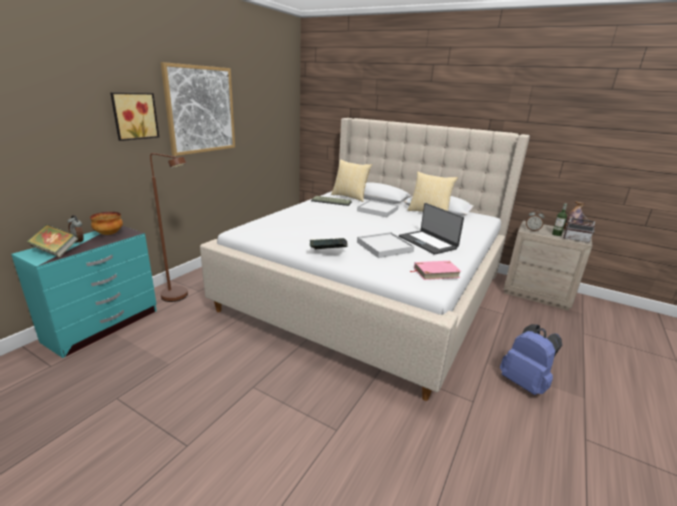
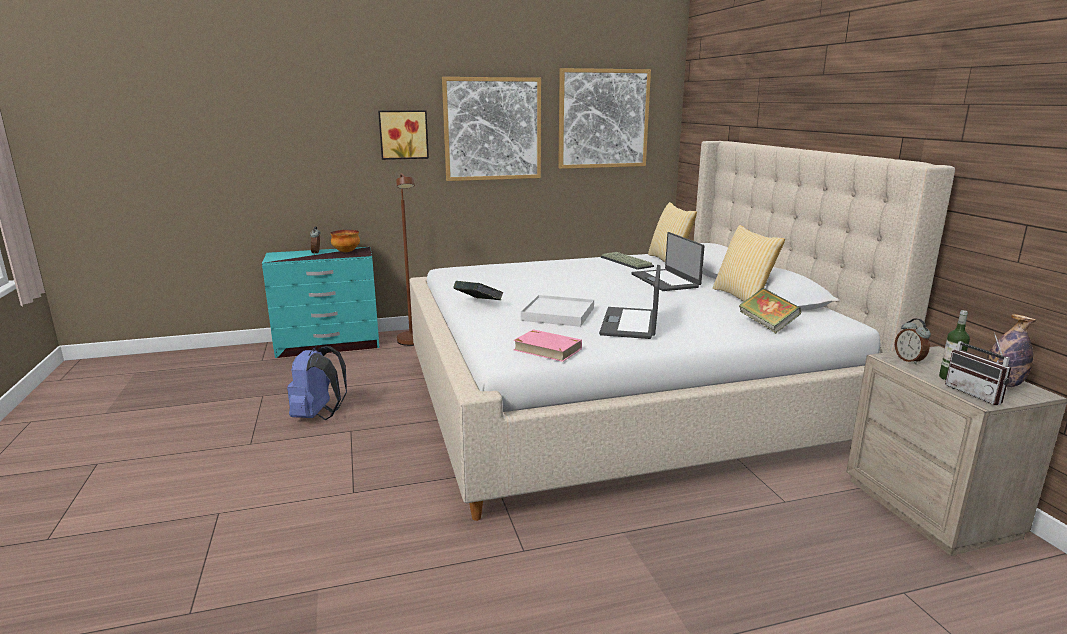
camera: 45 degrees right, 5 degrees down
book [27,224,78,257] -> book moved to [739,288,801,333]
white tray [357,200,399,217] -> laptop [631,232,704,291]
blue backpack [500,324,562,395] -> blue backpack moved to [287,346,347,420]
none -> picture [558,68,651,169]

